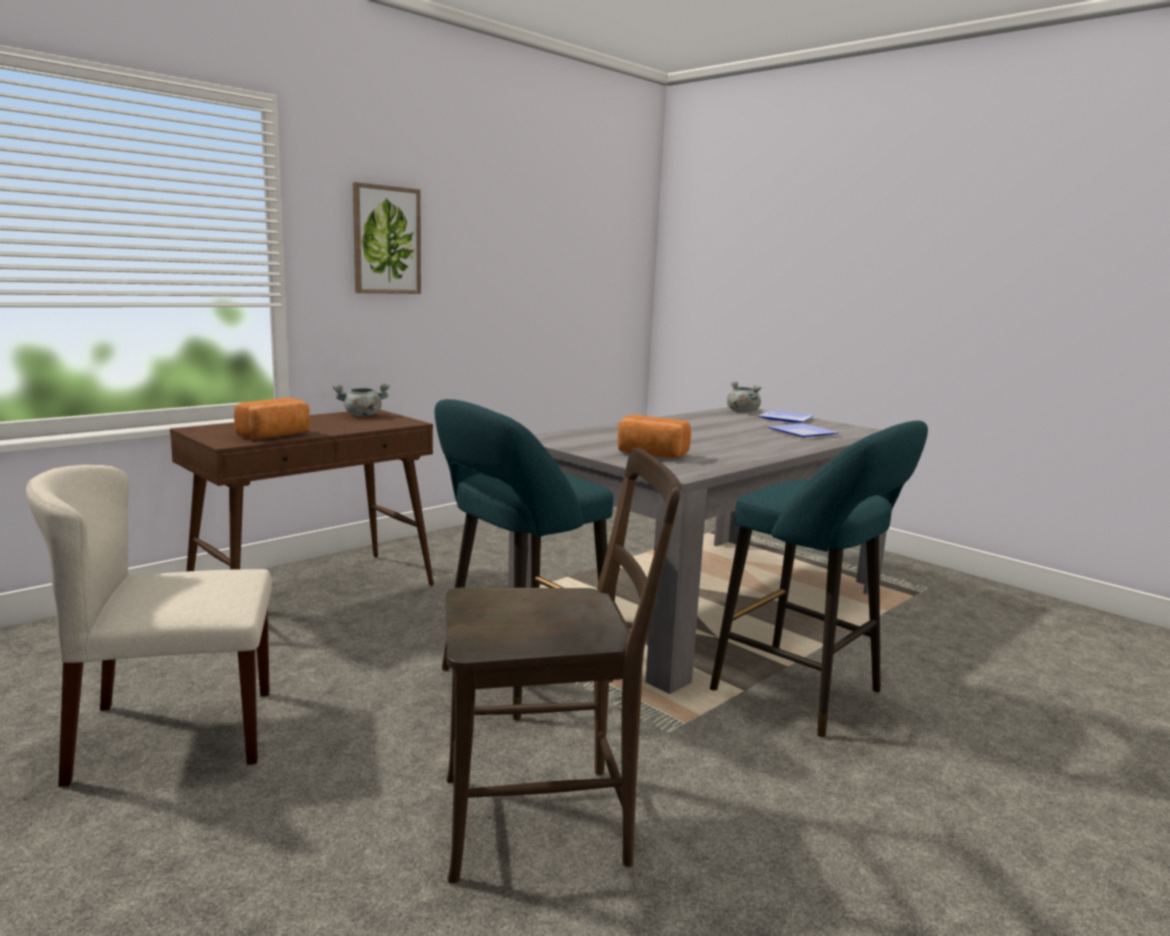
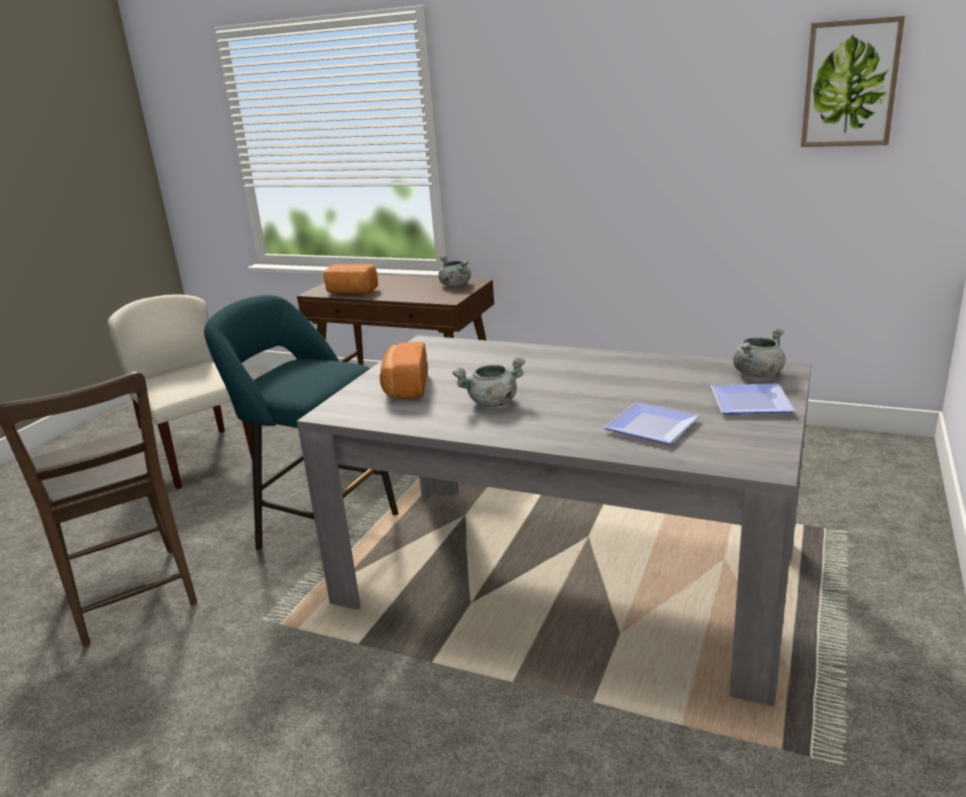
camera: 70 degrees right, 10 degrees up
picture [353,182,421,294] -> picture moved to [801,16,905,147]
turquoise stool [710,421,928,737] -> none
none -> grey cooking pot [452,357,525,407]

